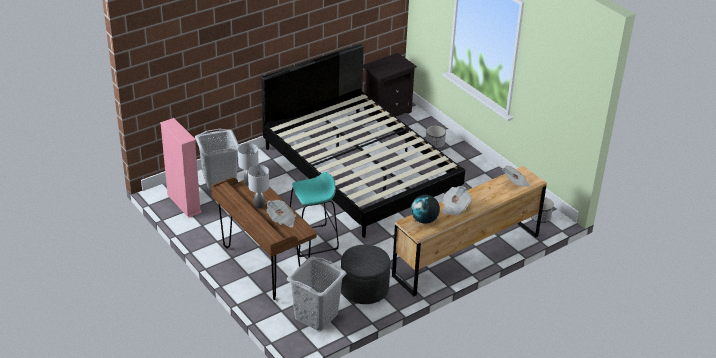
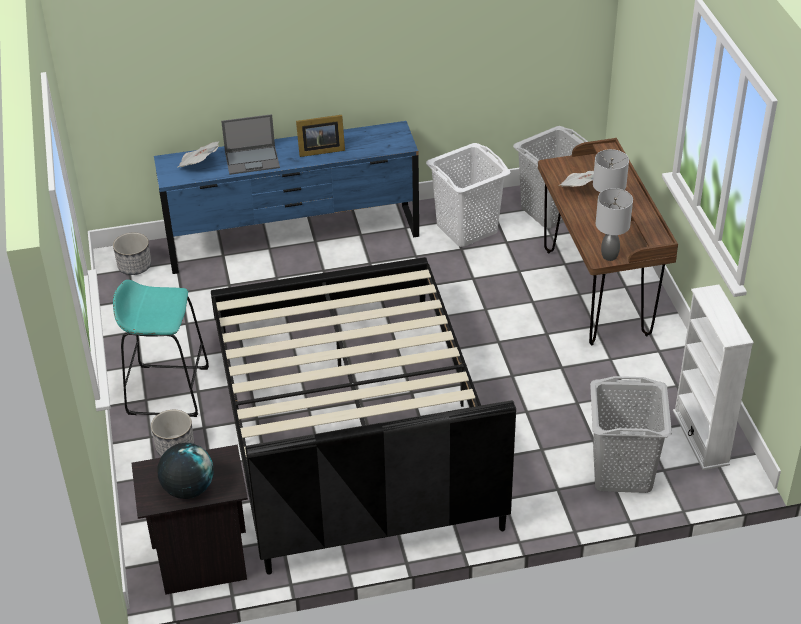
camera: 155 degrees left, 5 degrees up
pink bookcase [160,118,202,218] -> white bookcase [673,284,754,470]
turquoise stool [290,172,339,257] -> turquoise stool moved to [113,280,209,417]
grey ottoman [341,245,390,304] -> white laundry basket [426,143,510,247]
brown dresser [392,166,547,297] -> blue dresser [154,121,419,274]
globe [411,195,440,224] -> globe moved to [157,443,214,499]
newspaper [442,186,472,216] -> picture frame [296,115,345,157]
none -> laptop [221,114,280,175]

